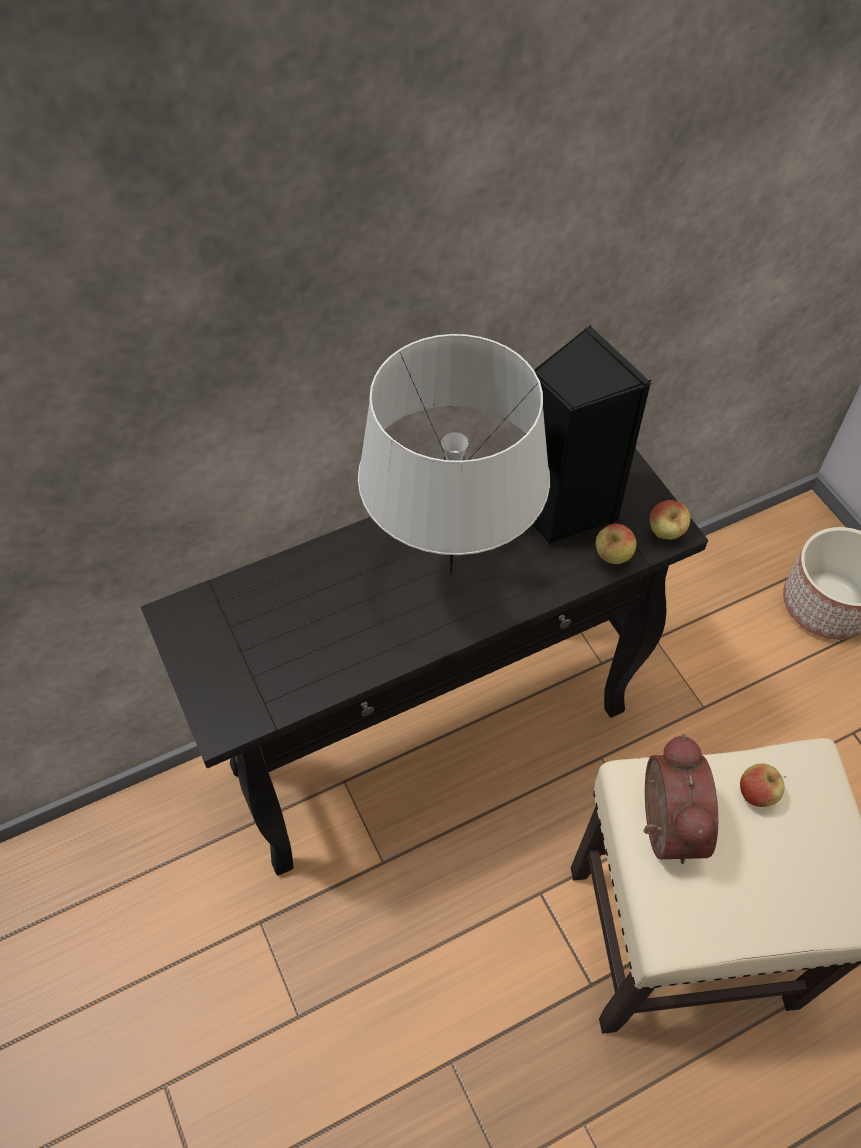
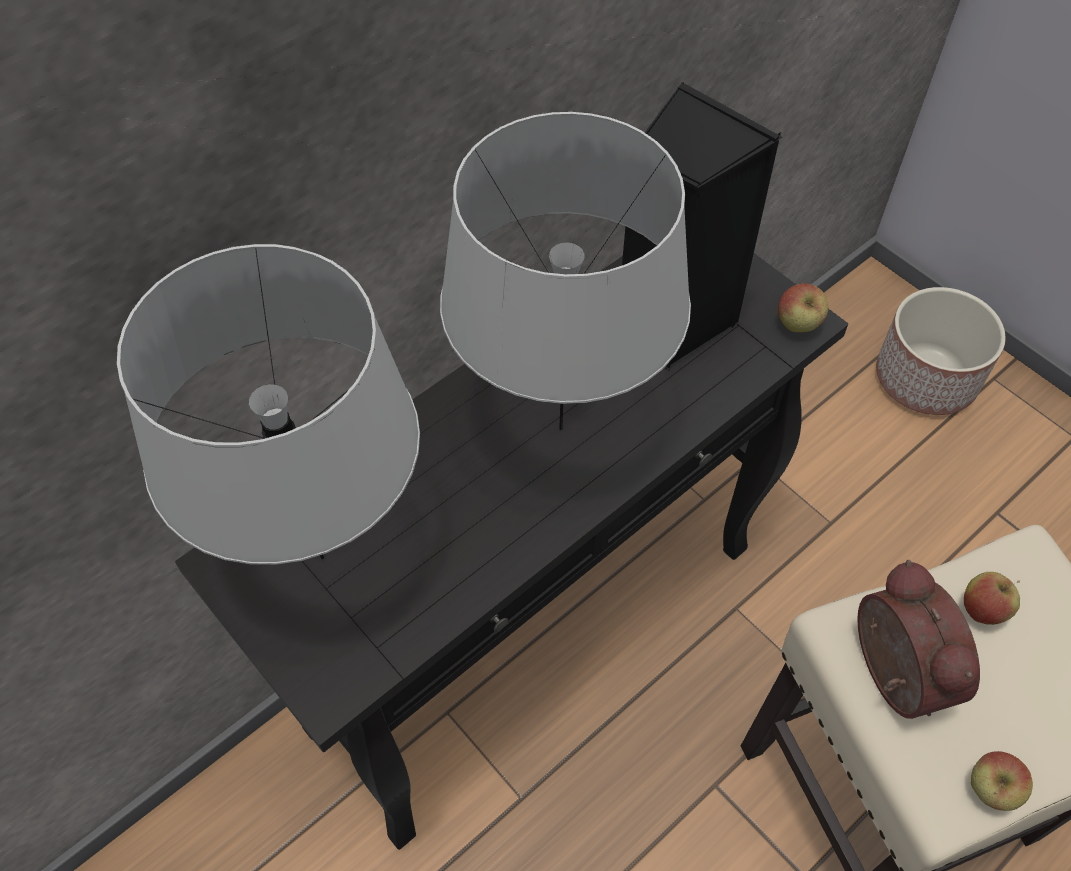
camera: 15 degrees left, 0 degrees up
apple [595,524,637,564] -> apple moved to [971,751,1033,811]
none -> grey table lamp [117,244,420,565]

